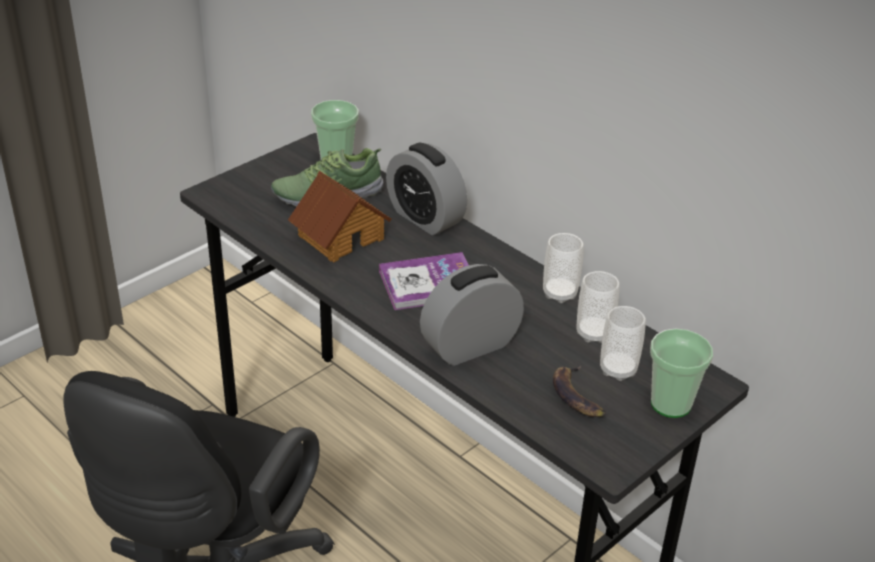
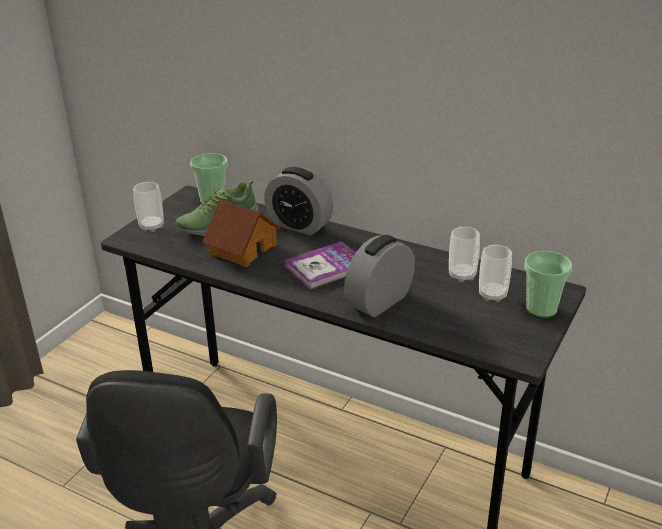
camera: 15 degrees left, 5 degrees down
cup [543,233,584,303] -> cup moved to [133,182,164,232]
banana [553,366,606,417] -> none

